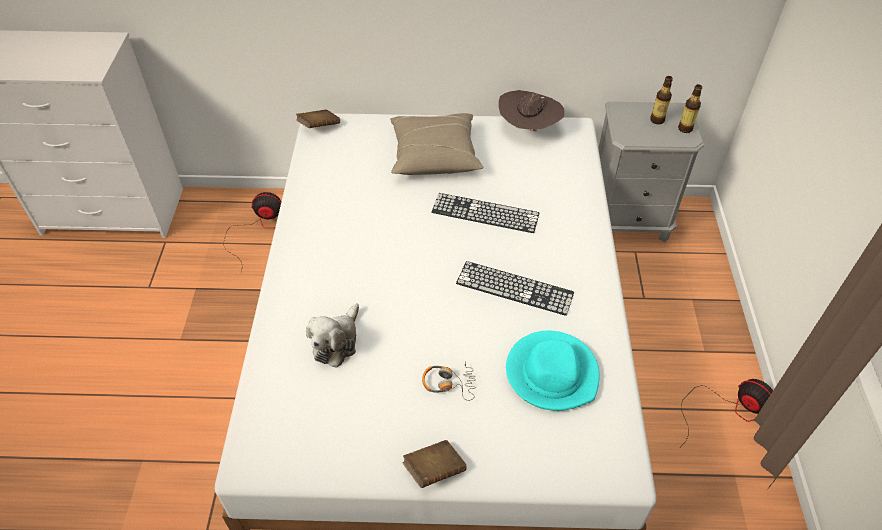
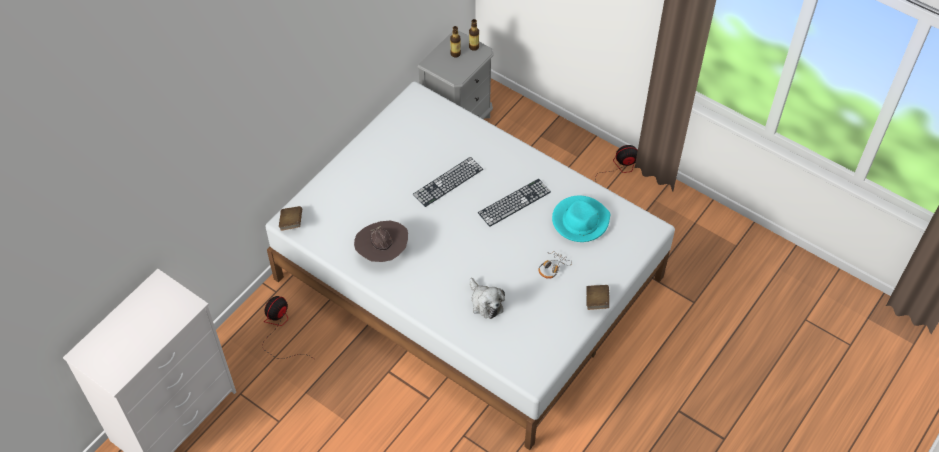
camera: 55 degrees left, 5 degrees up
beige pillow [390,113,484,175] -> none
brown hat [499,90,565,131] -> brown hat moved to [354,221,408,262]

